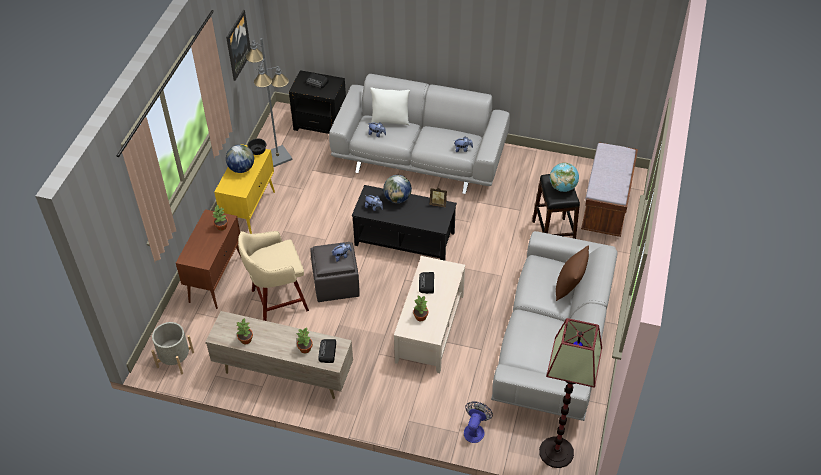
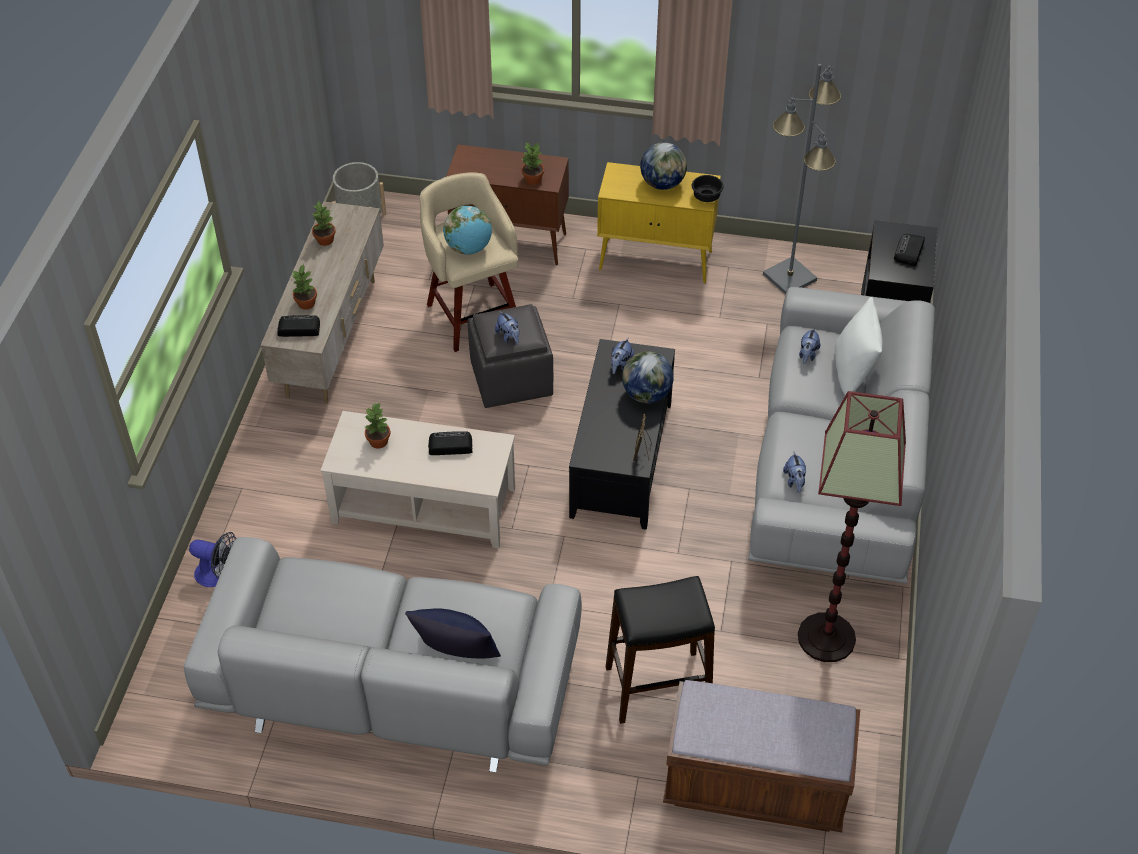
camera: 85 degrees right, 0 degrees up
picture [226,10,251,81] -> none
floor lamp [539,318,602,468] -> floor lamp moved to [798,391,906,662]
globe [550,163,579,192] -> globe moved to [443,206,492,255]
brown pillow [556,246,589,301] -> blue pillow [405,608,501,659]

